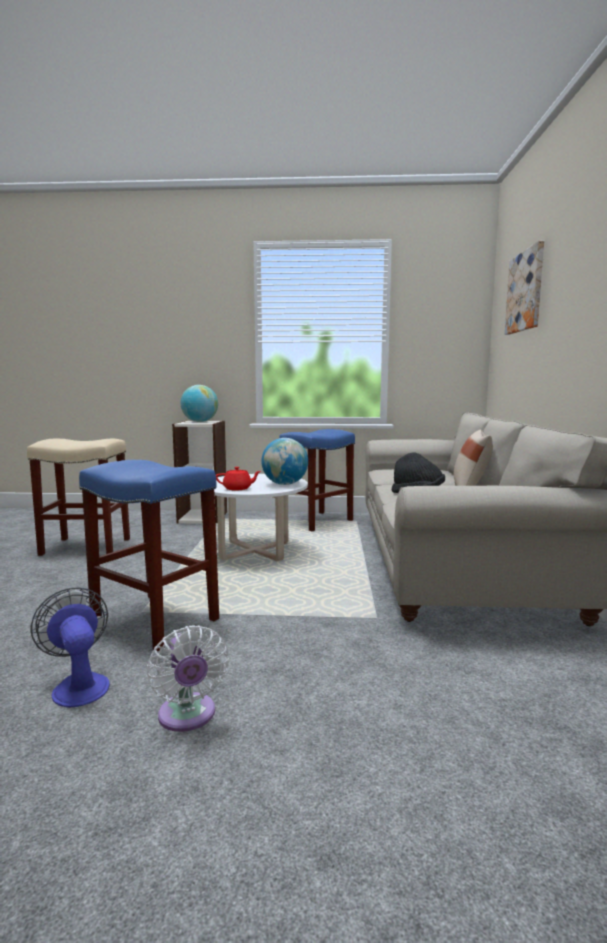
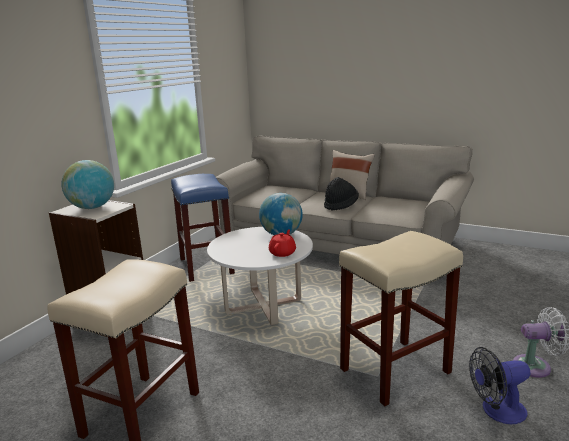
camera: 65 degrees left, 10 degrees up
blue stool [79,460,219,651] -> beige stool [339,231,463,406]
picture [505,241,544,335] -> none

